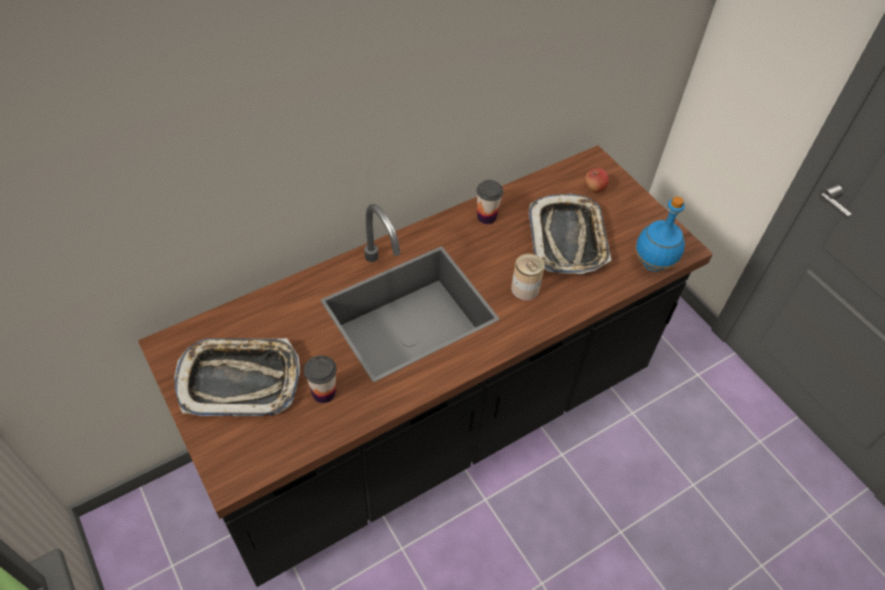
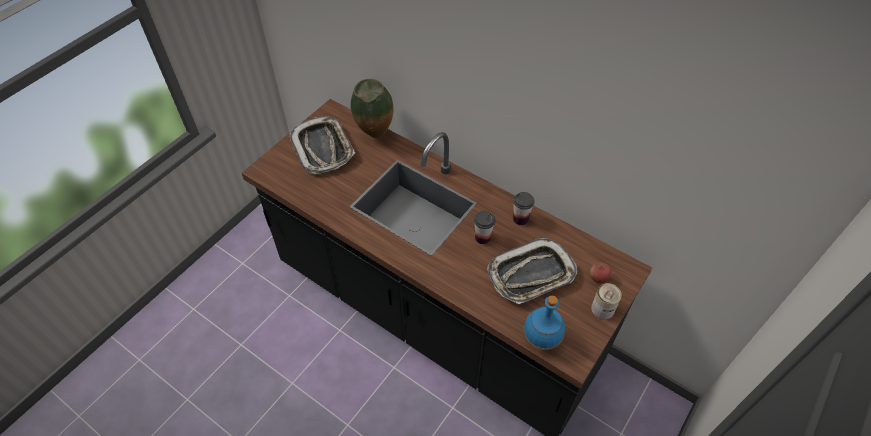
camera: 70 degrees right, 0 degrees up
cup [304,355,337,403] -> cup moved to [474,211,496,244]
can [511,254,545,300] -> can moved to [591,283,622,320]
none -> vase [350,79,393,138]

